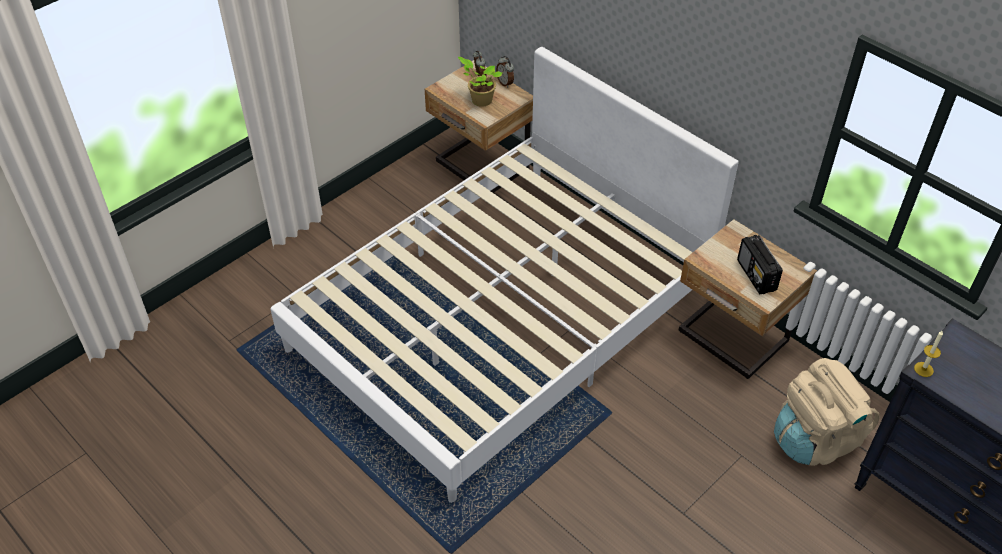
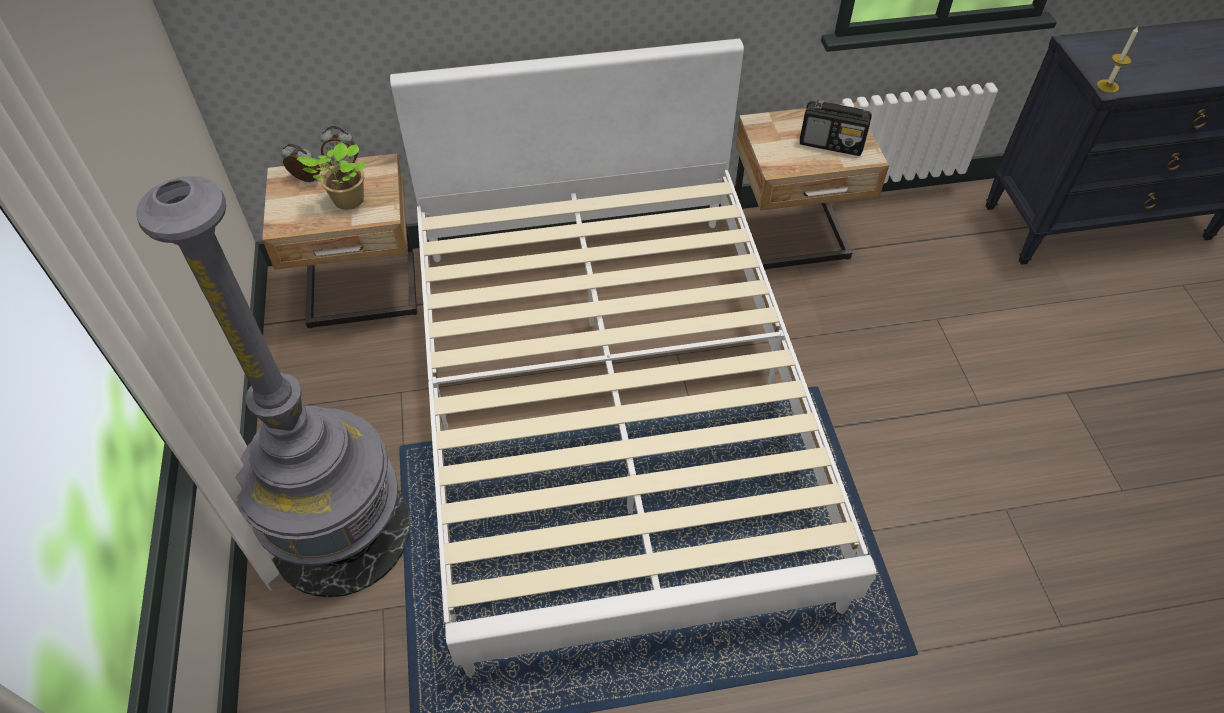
camera: 55 degrees left, 5 degrees up
beige backpack [774,358,880,466] -> none
none -> grey floor lamp [136,176,410,597]

